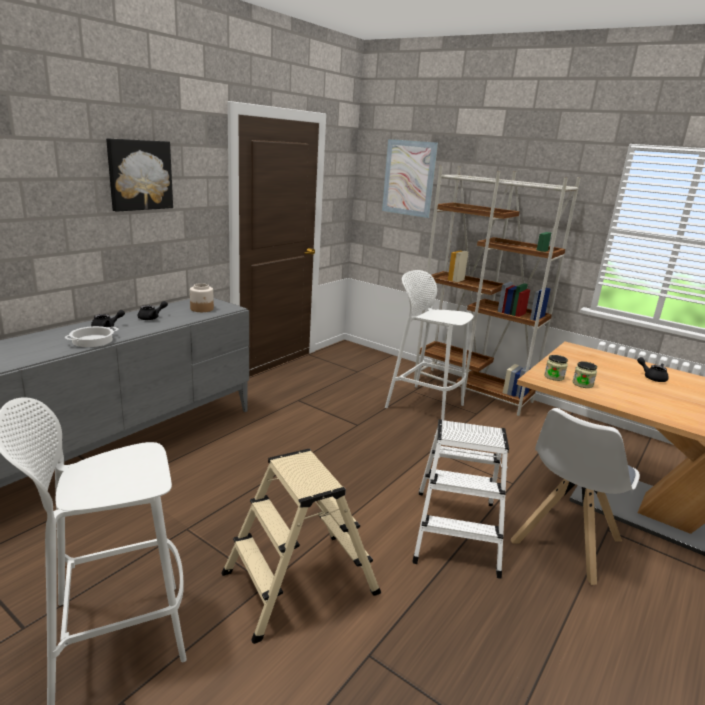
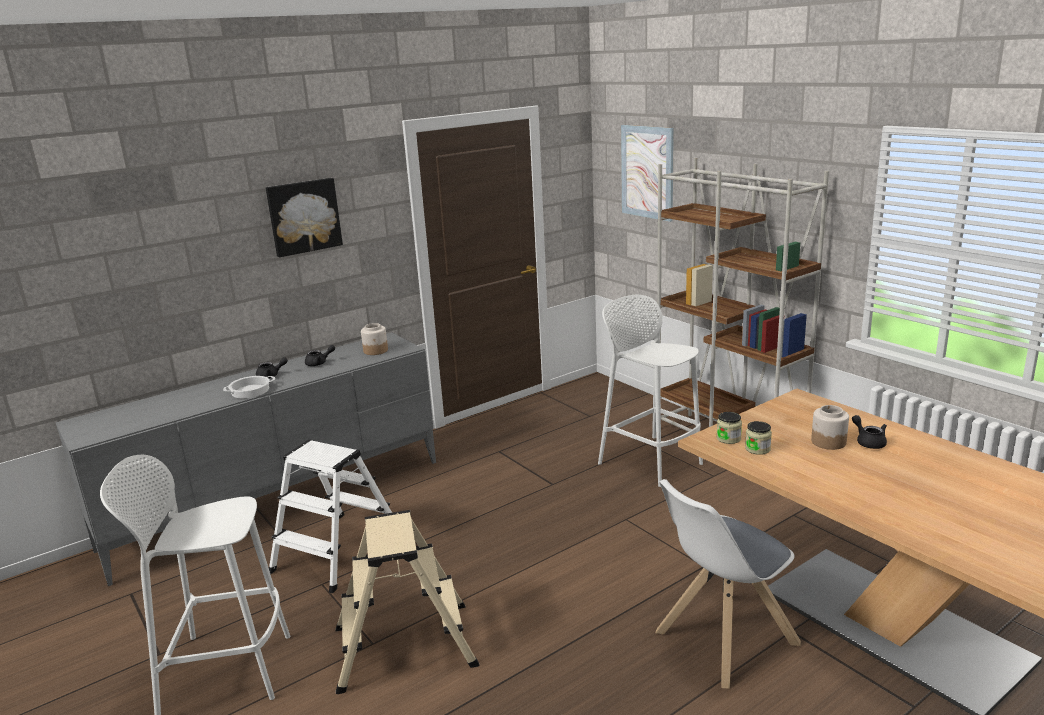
camera: 20 degrees right, 0 degrees up
white step ladder [413,419,509,579] -> white step ladder moved to [269,439,392,593]
none -> jar [811,405,849,450]

